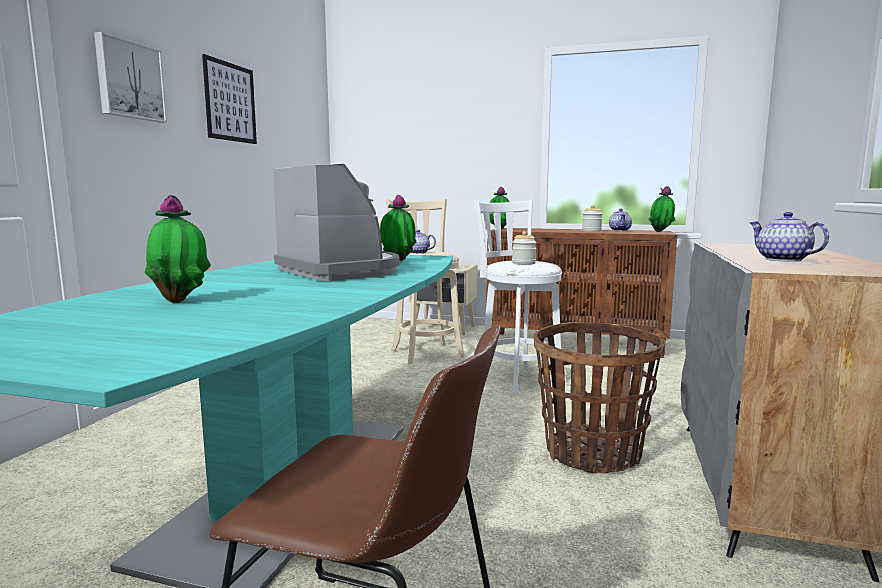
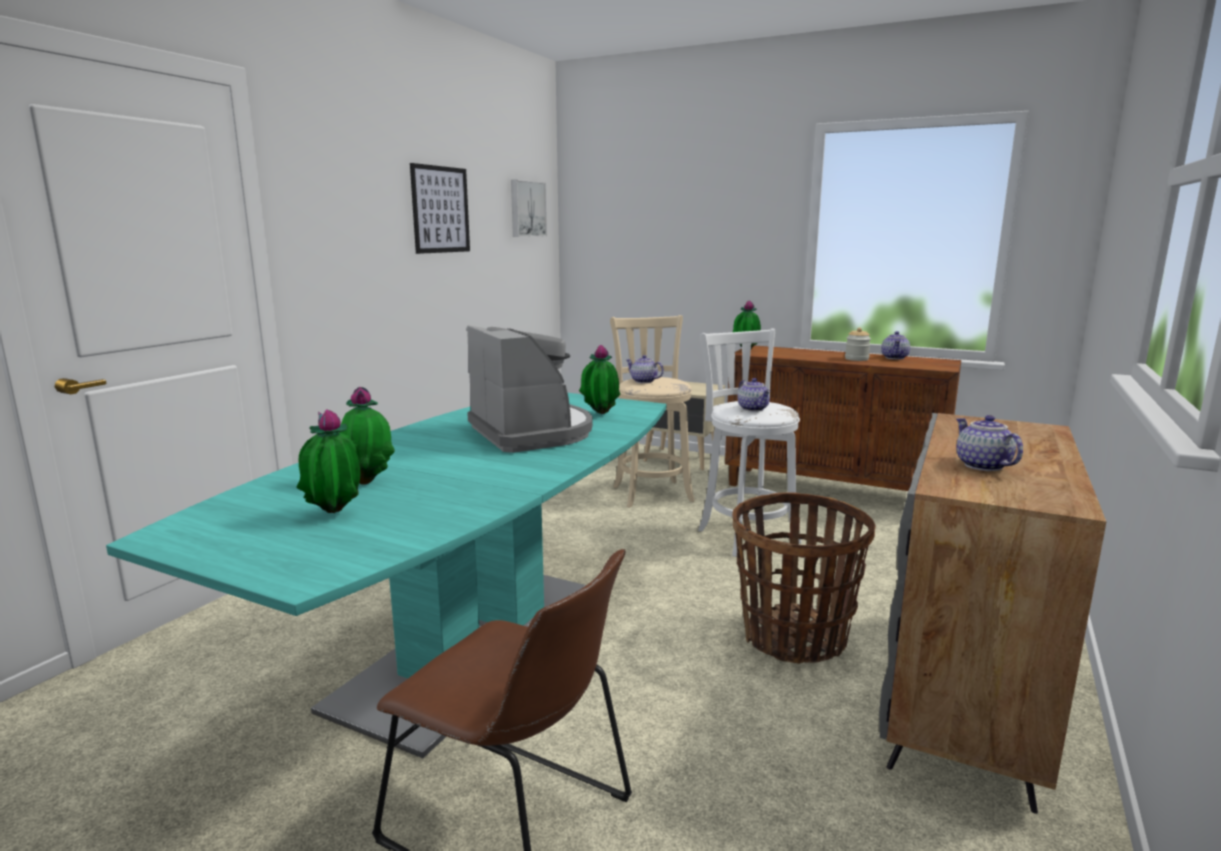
camera: 10 degrees right, 5 degrees up
picture [94,32,167,123] -> picture moved to [511,179,547,237]
jar [512,231,536,265] -> teapot [737,378,770,412]
potted plant [649,186,675,232] -> potted plant moved to [297,409,361,513]

